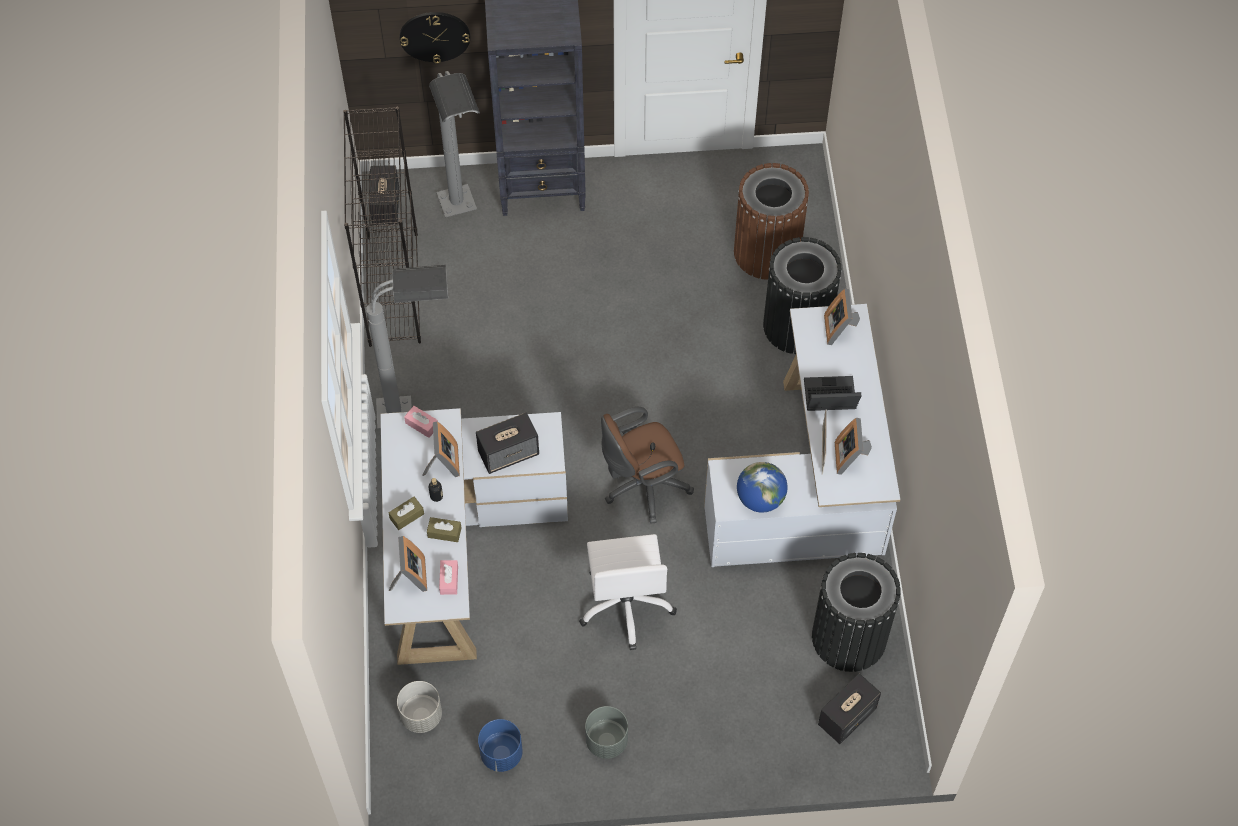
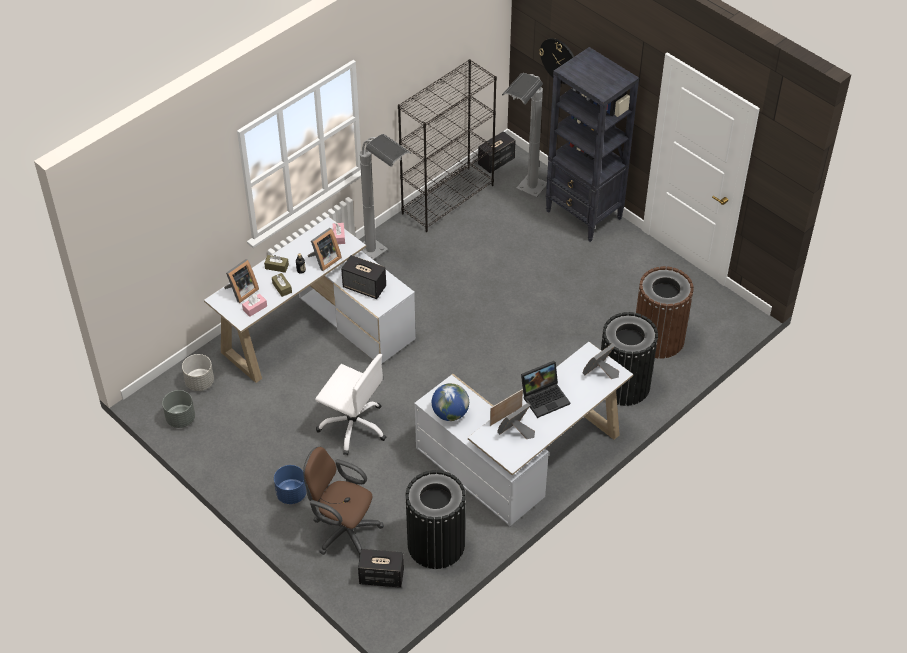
camera: 50 degrees right, 10 degrees down
blue planter [478,719,523,772] -> blue planter moved to [274,465,307,504]
white office chair [579,534,677,650] -> white office chair turned 105 degrees counterclockwise [315,354,386,455]
grey planter [585,706,628,759] -> grey planter moved to [162,390,195,428]
brown office chair [601,407,694,524] -> brown office chair moved to [303,447,384,557]
laptop [804,376,861,411] -> laptop turned 105 degrees clockwise [521,361,570,418]

